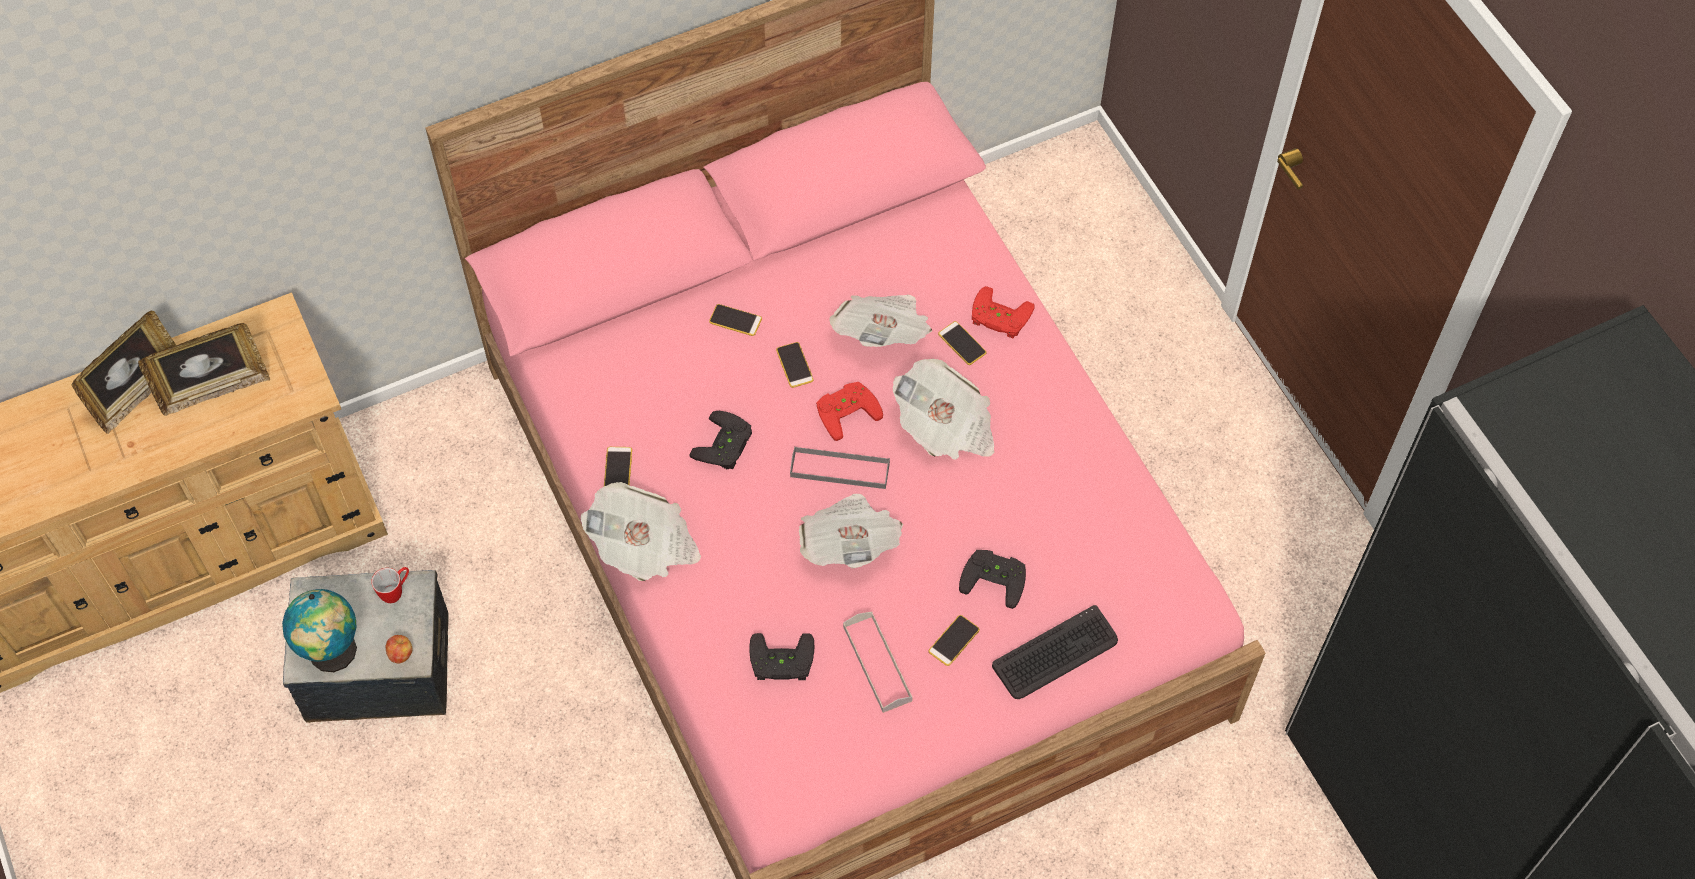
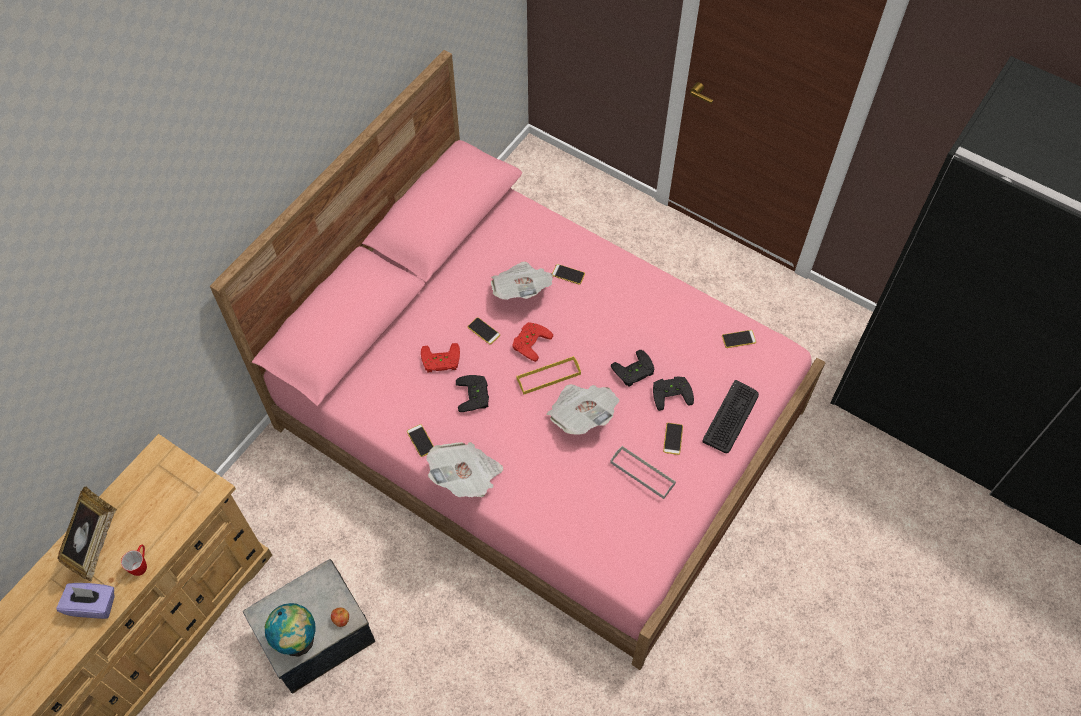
camera: 30 degrees left, 0 degrees up
picture frame [138,323,270,416] -> none
mug [371,567,409,603] -> mug moved to [121,545,147,576]
phone [709,304,762,336] -> phone moved to [722,330,756,348]
black game controller [749,633,814,680] -> black game controller moved to [611,350,655,387]
grey tray [790,446,890,489] -> yellow tray [516,356,581,395]
newspaper [893,359,995,460] -> none
red game controller [972,286,1035,338] -> red game controller moved to [421,343,460,373]
none -> purple tissue box [56,583,115,619]

